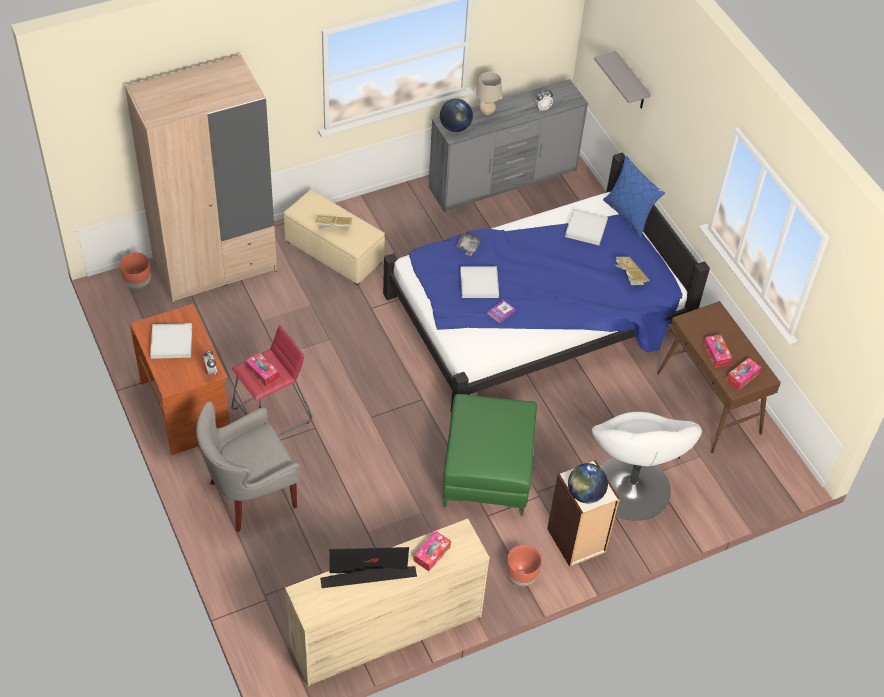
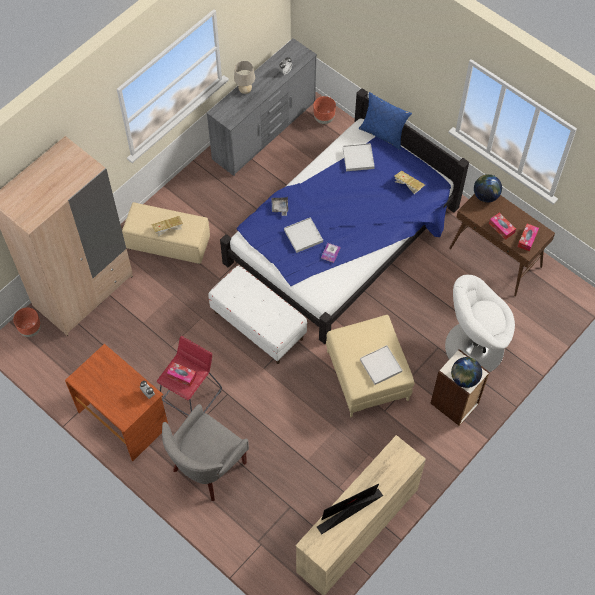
camera: 20 degrees left, 10 degrees up
white tray [150,323,192,359] -> white tray moved to [360,345,402,385]
tissue box [414,531,451,571] -> none
globe [440,99,473,132] -> globe moved to [474,174,502,203]
green ottoman [443,394,537,516] -> beige ottoman [326,315,415,417]
brown planter [506,545,542,586] -> brown planter moved to [313,96,336,124]
white armchair [592,412,702,521] -> white armchair turned 105 degrees clockwise [445,275,515,372]
grey shelf [594,51,651,109] -> none
none -> white bench [208,265,307,364]

